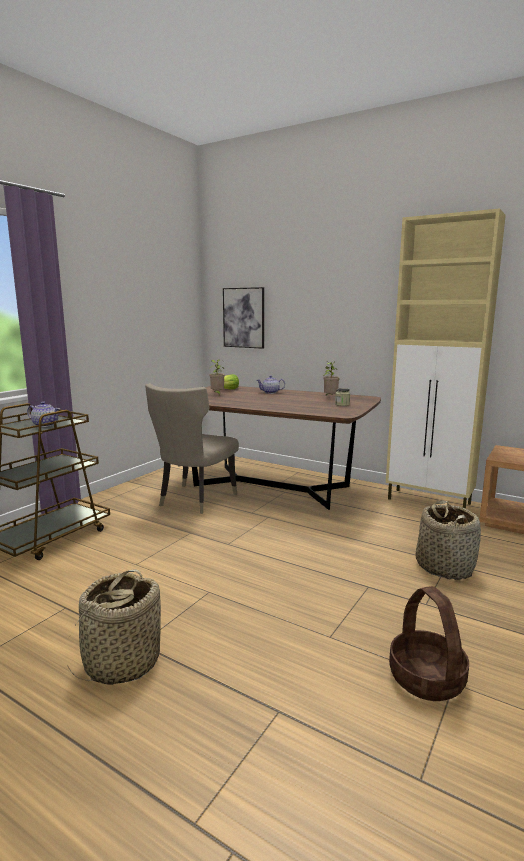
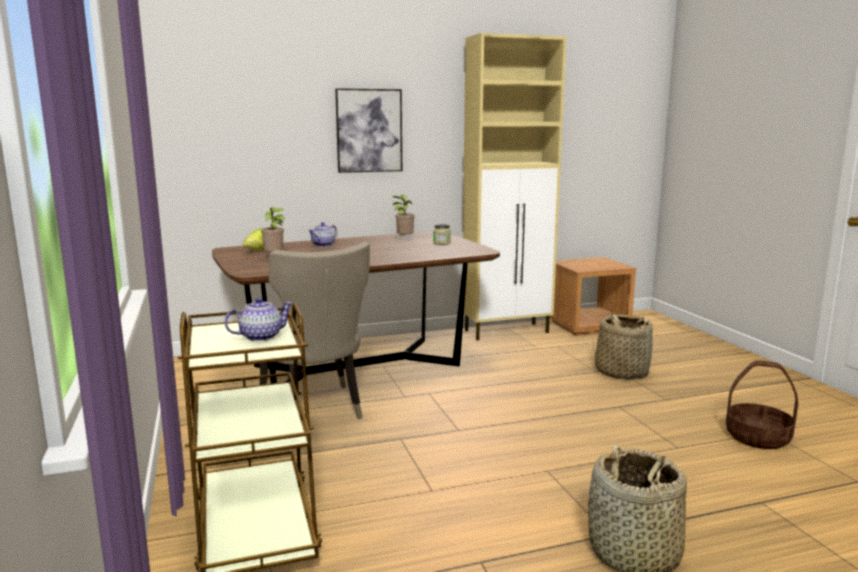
camera: 50 degrees left, 0 degrees up
picture [223,287,264,349] -> picture moved to [335,88,402,173]

